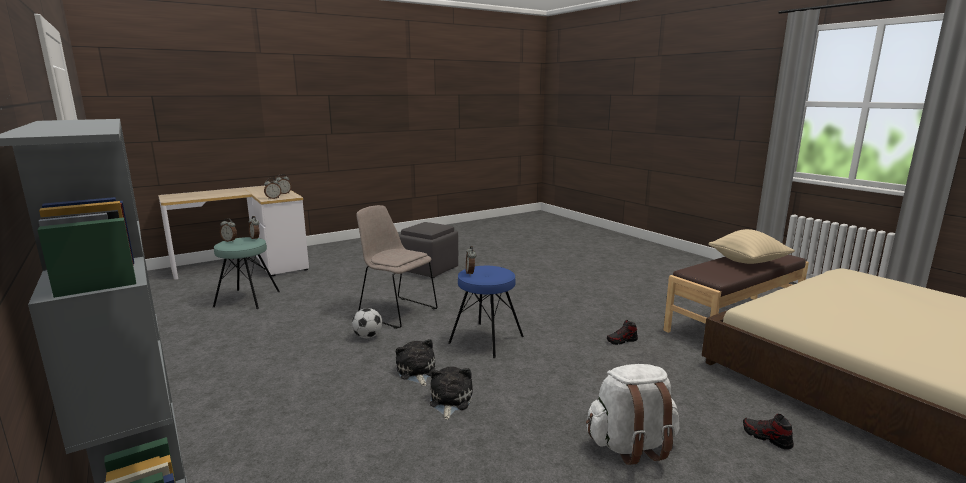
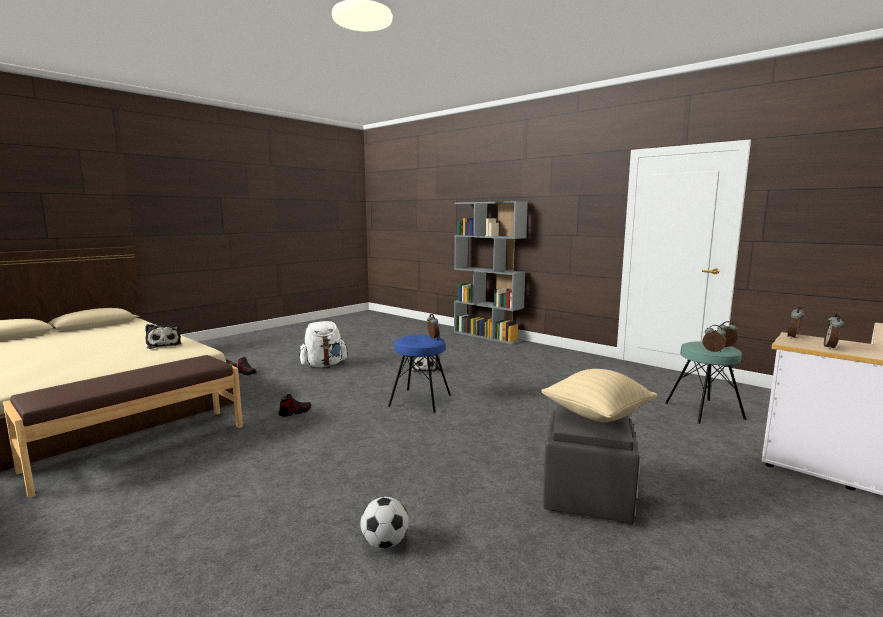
camera: 165 degrees right, 5 degrees down
football [352,308,382,338] -> football moved to [360,497,408,549]
beige chair [356,205,437,329] -> none
plush toy [396,339,435,386] -> plush toy moved to [145,324,181,349]
beige pillow [708,229,795,264] -> beige pillow moved to [541,369,657,422]

